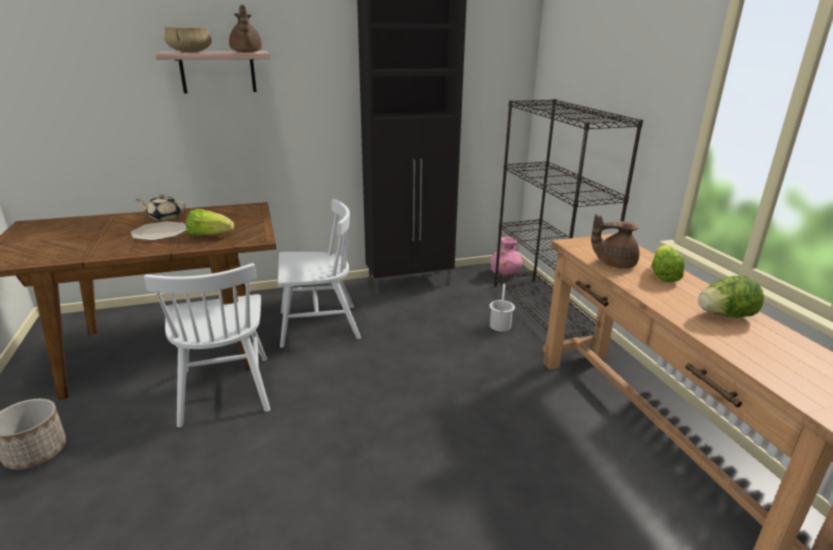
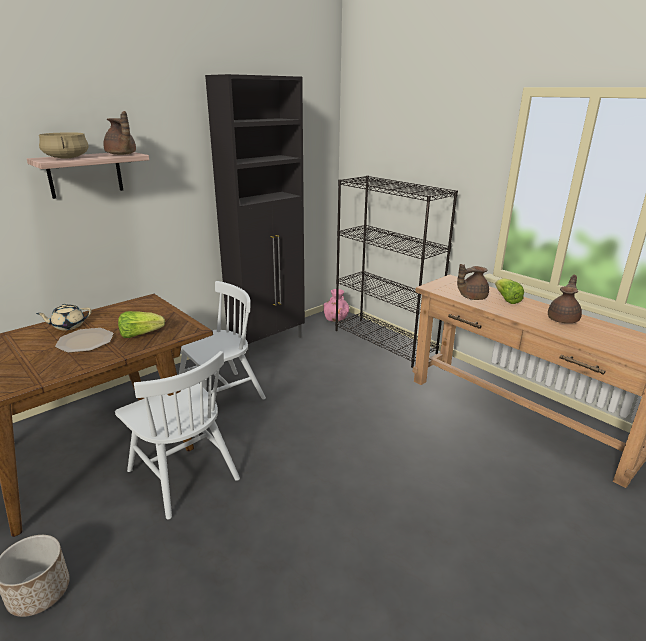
camera: 25 degrees left, 0 degrees up
white bucket [490,284,515,332] -> none
lettuce [698,276,764,318] -> brown teapot [548,275,582,323]

